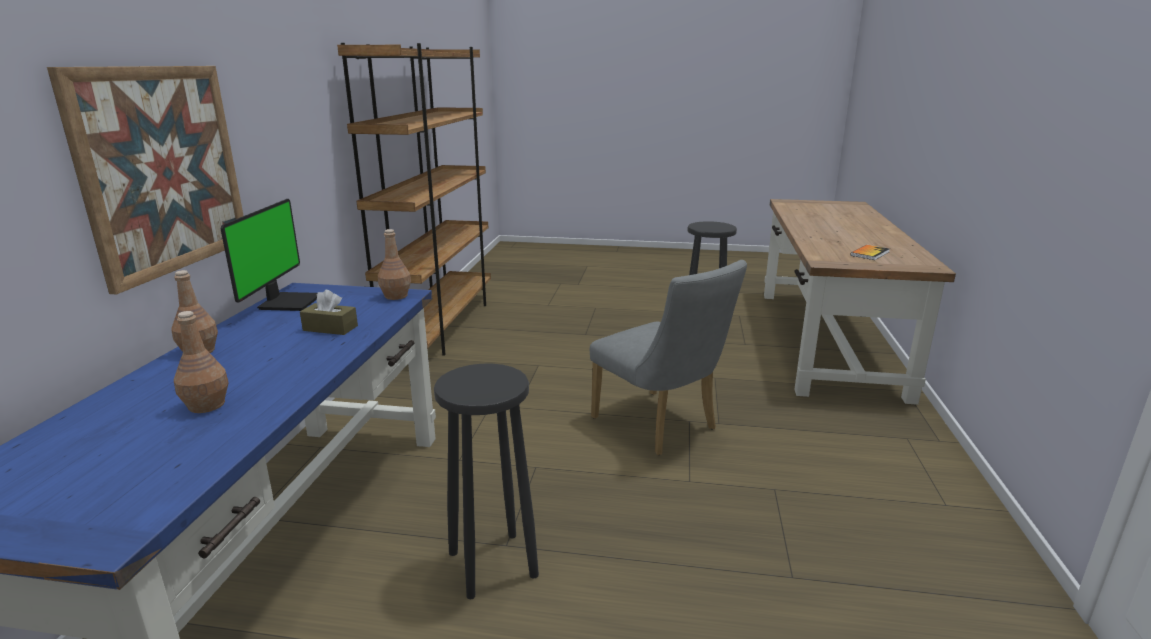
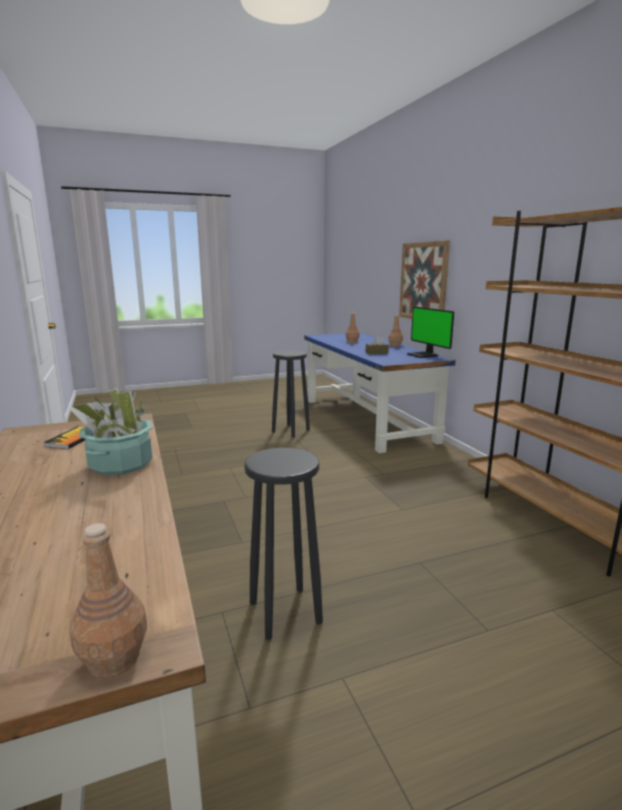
camera: 150 degrees right, 5 degrees down
brown bottle [378,229,411,300] -> brown bottle moved to [69,523,147,678]
grey chair [590,260,747,455] -> none
none -> potted plant [69,388,153,475]

